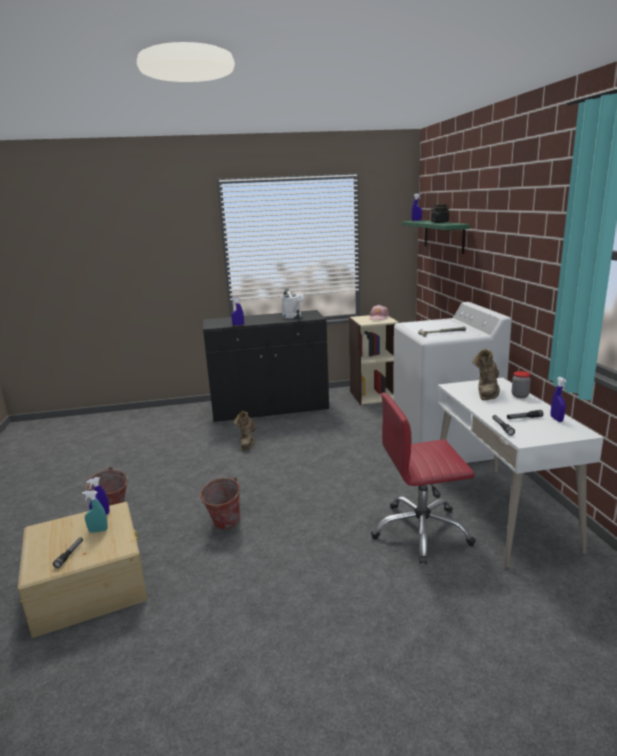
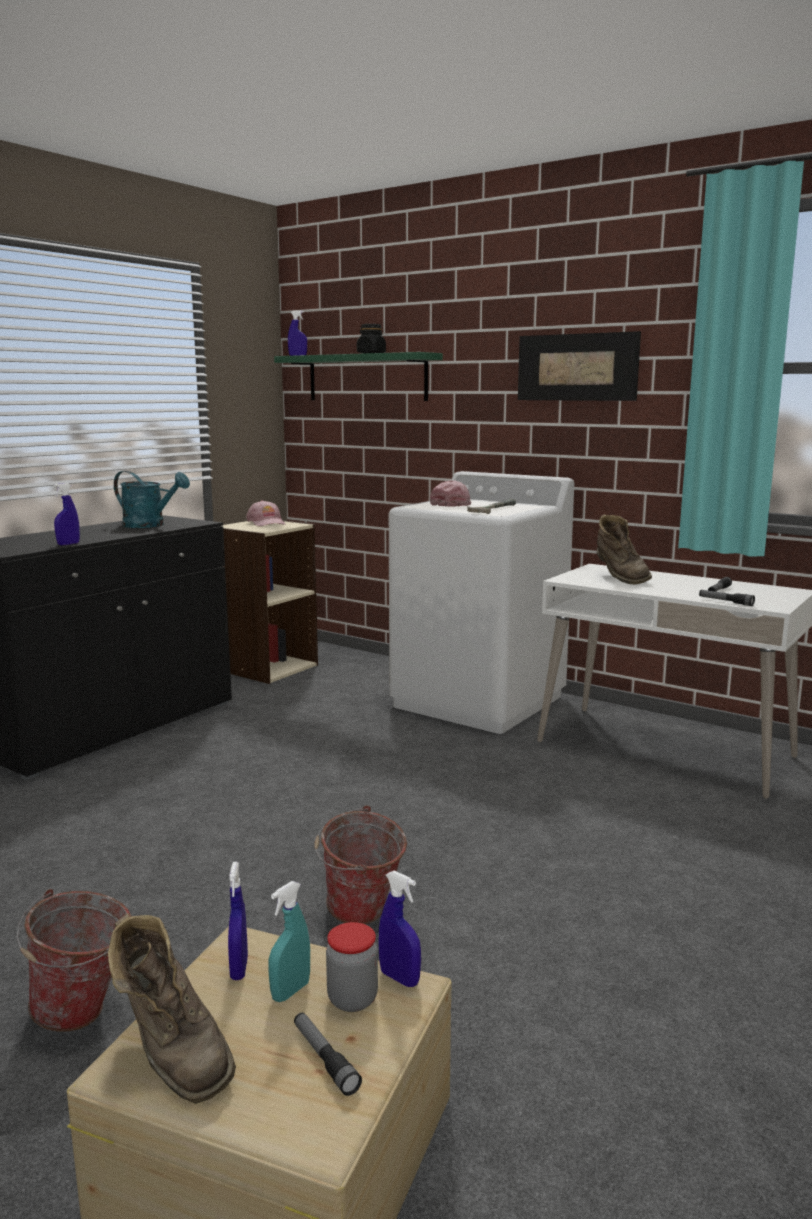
camera: 45 degrees left, 5 degrees down
brown boot [234,411,256,451] -> brown boot moved to [108,913,236,1104]
white watering can [282,289,304,319] -> turquoise watering can [114,471,190,528]
red office chair [371,393,476,565] -> none
jar [512,371,531,398] -> jar moved to [326,922,378,1012]
blue spray bottle [551,377,566,422] -> blue spray bottle moved to [378,871,421,987]
none -> pink cap [430,480,472,507]
none -> picture [518,331,641,401]

